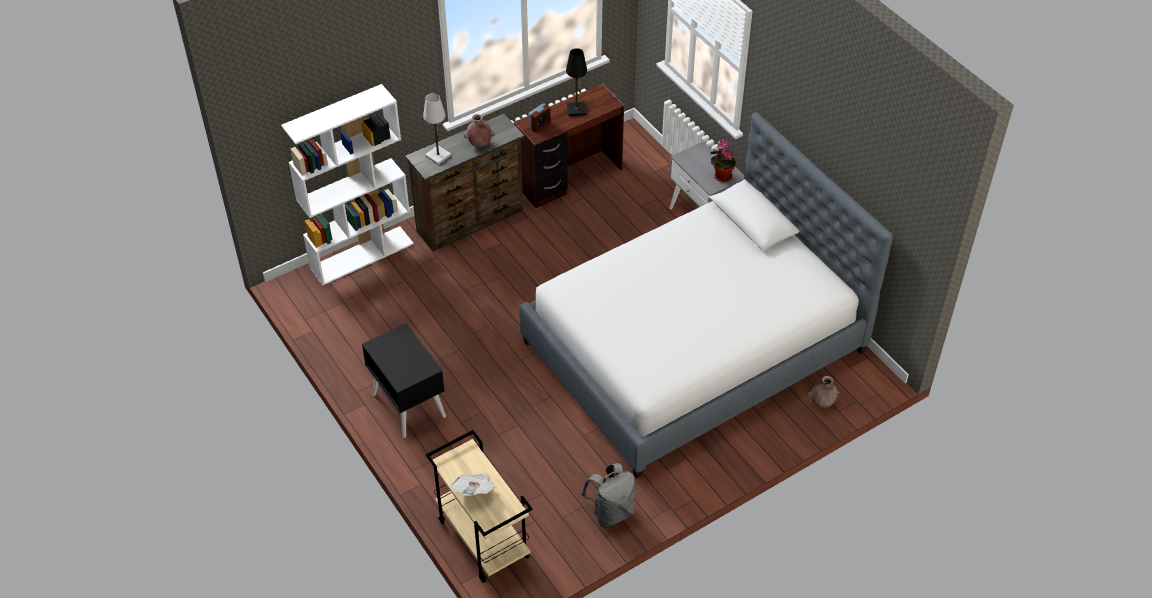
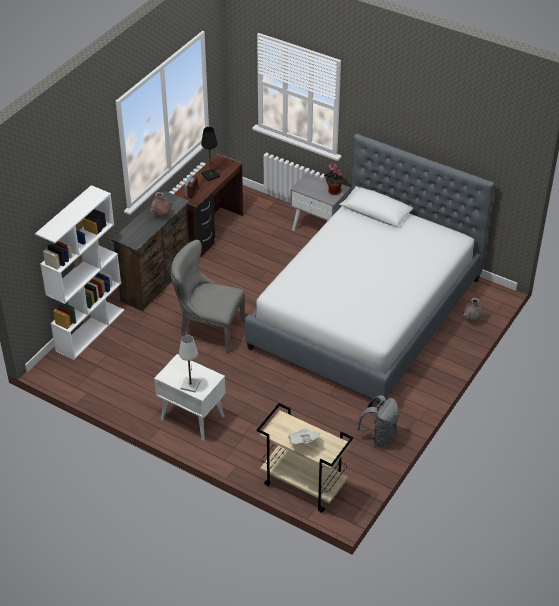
camera: 25 degrees left, 5 degrees down
black nightstand [362,323,446,438] -> white nightstand [154,354,226,441]
white table lamp [423,93,451,165] -> white table lamp moved to [179,335,201,393]
none -> grey chair [171,240,245,354]

